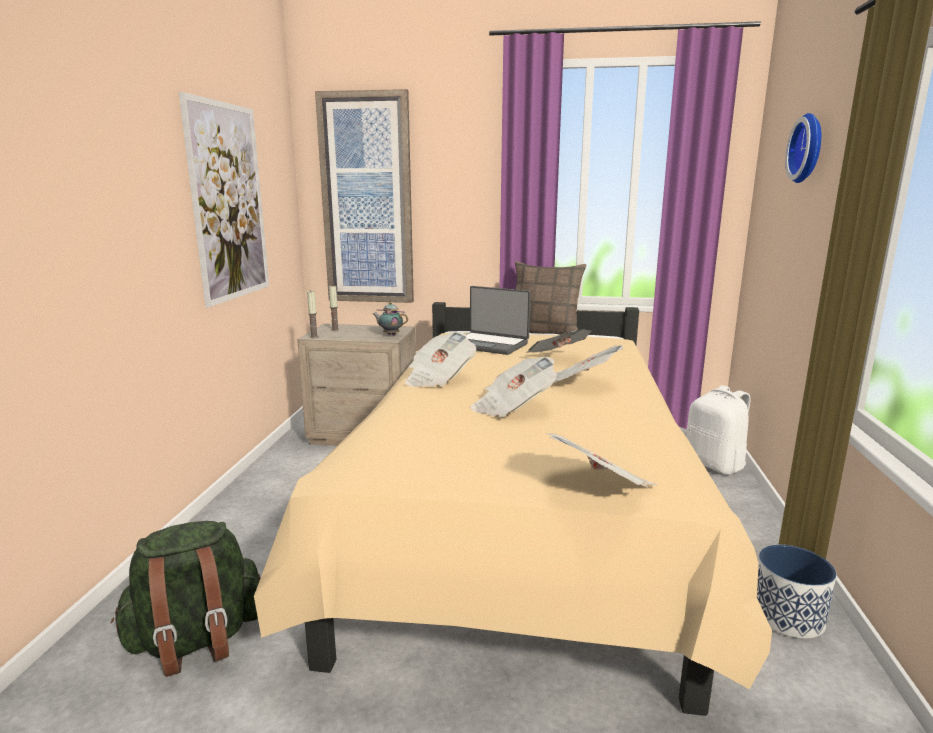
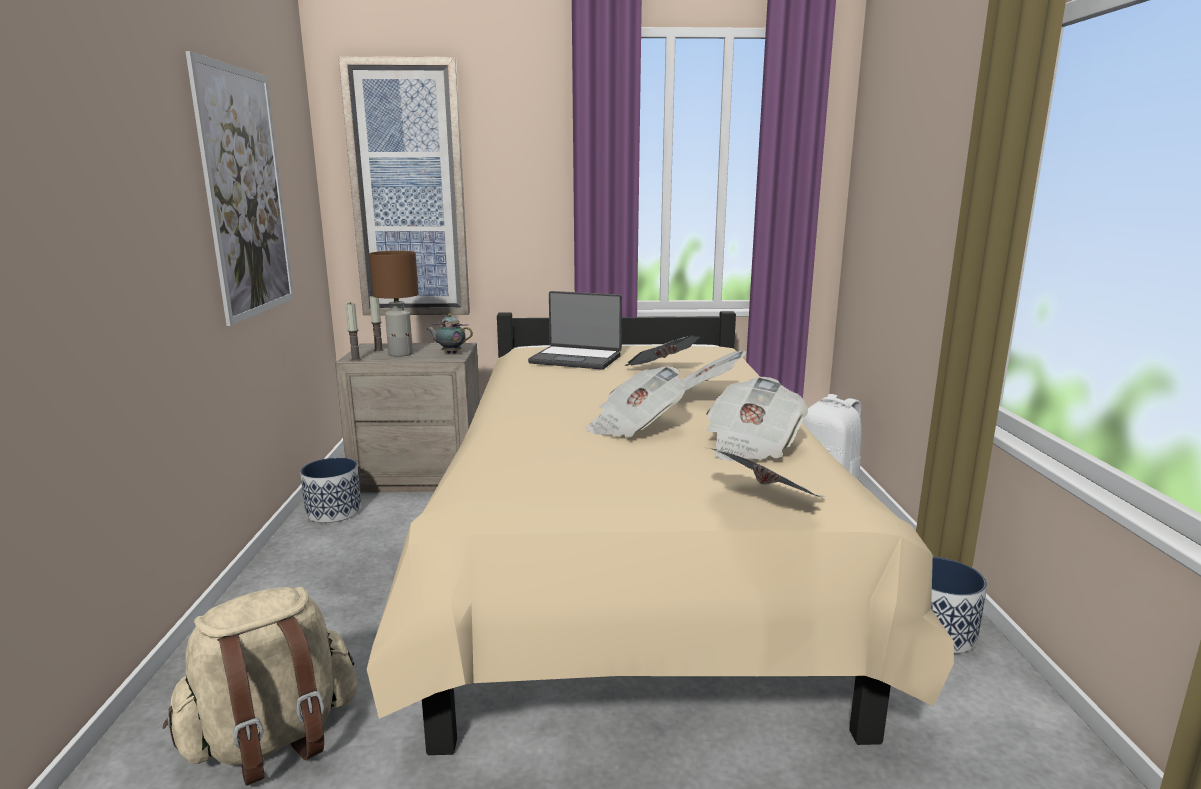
camera: 10 degrees left, 0 degrees up
green backpack [111,521,260,677] -> beige backpack [163,587,357,786]
newspaper [405,332,476,387] -> newspaper moved to [707,377,808,461]
pillow [515,261,586,335] -> none
wall clock [785,113,821,183] -> none
none -> planter [300,458,362,523]
none -> brown table lamp [369,251,419,357]

